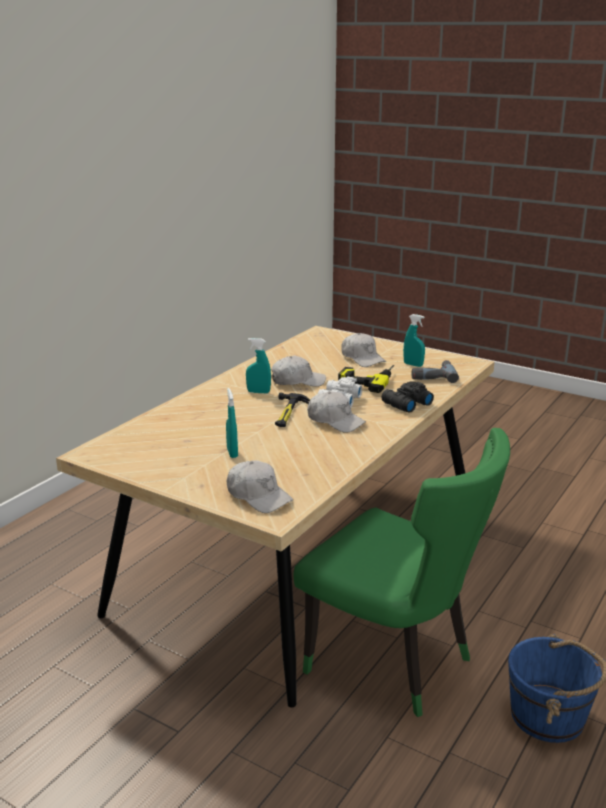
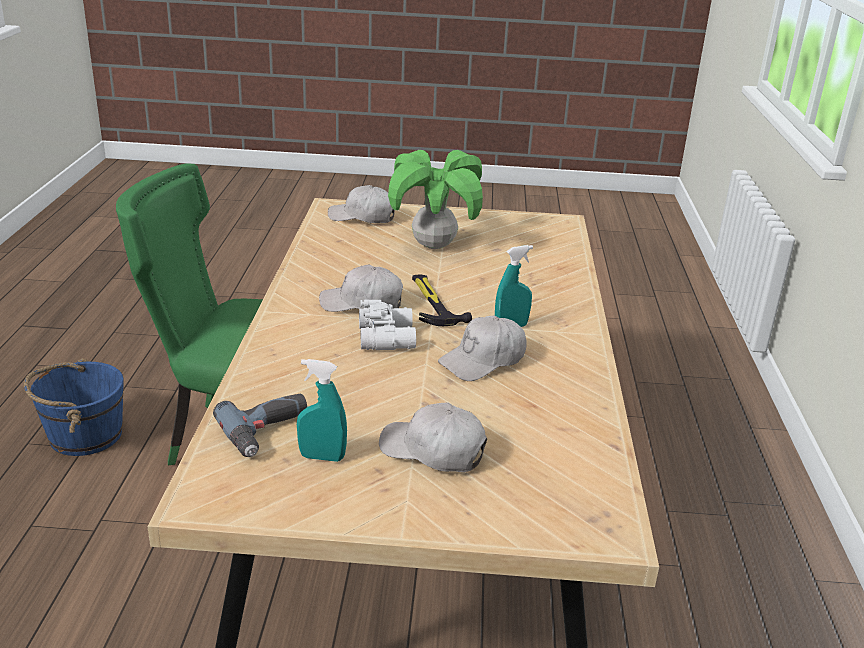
camera: 150 degrees right, 5 degrees up
turquoise spray bottle [226,388,238,458] -> potted plant [388,150,483,249]
power drill [338,365,394,393] -> none
black binoculars [381,381,434,413] -> none

